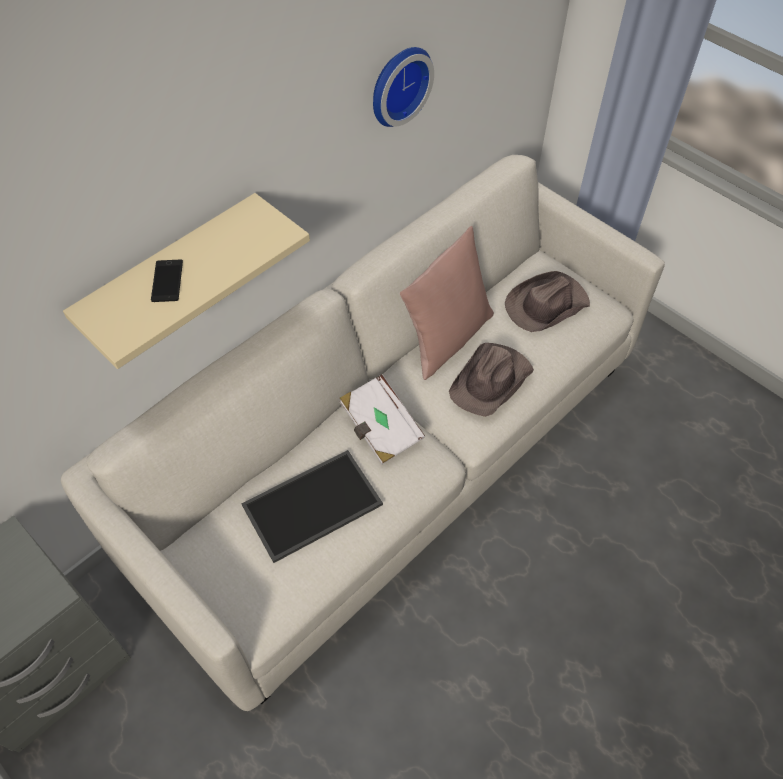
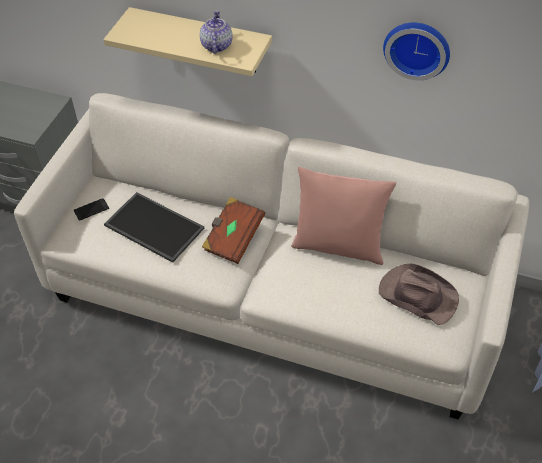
camera: 65 degrees right, 5 degrees down
phone [151,260,183,302] -> phone moved to [74,198,109,221]
white book [340,374,425,465] -> brown book [202,197,265,264]
brown hat [449,343,534,417] -> none
none -> teapot [200,10,232,54]

